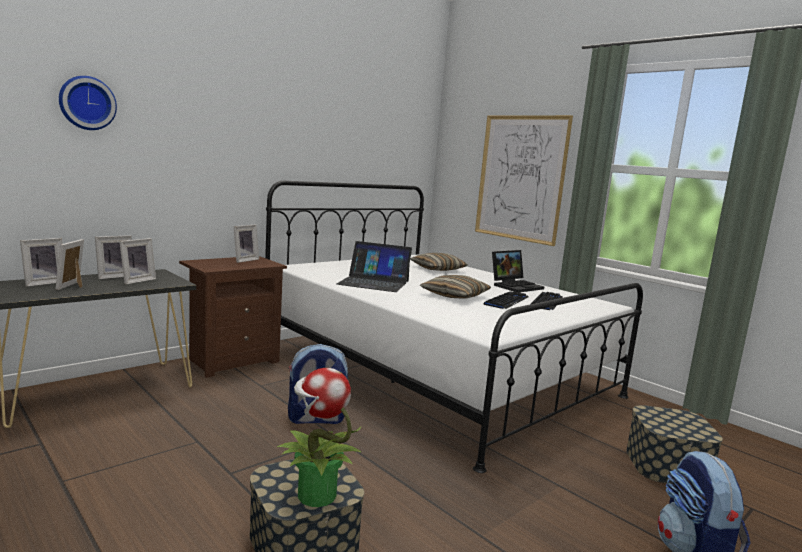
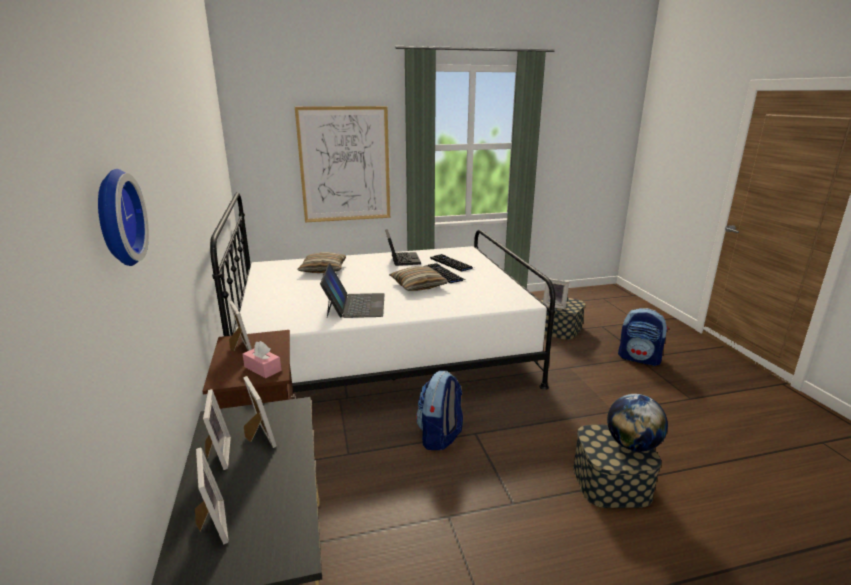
camera: 60 degrees left, 10 degrees up
picture frame [55,239,84,290] -> picture frame moved to [543,278,569,309]
potted plant [277,368,362,507] -> globe [607,394,668,452]
laptop [337,241,412,292] -> laptop turned 45 degrees counterclockwise [320,263,385,318]
none -> pink tissue box [243,341,281,378]

